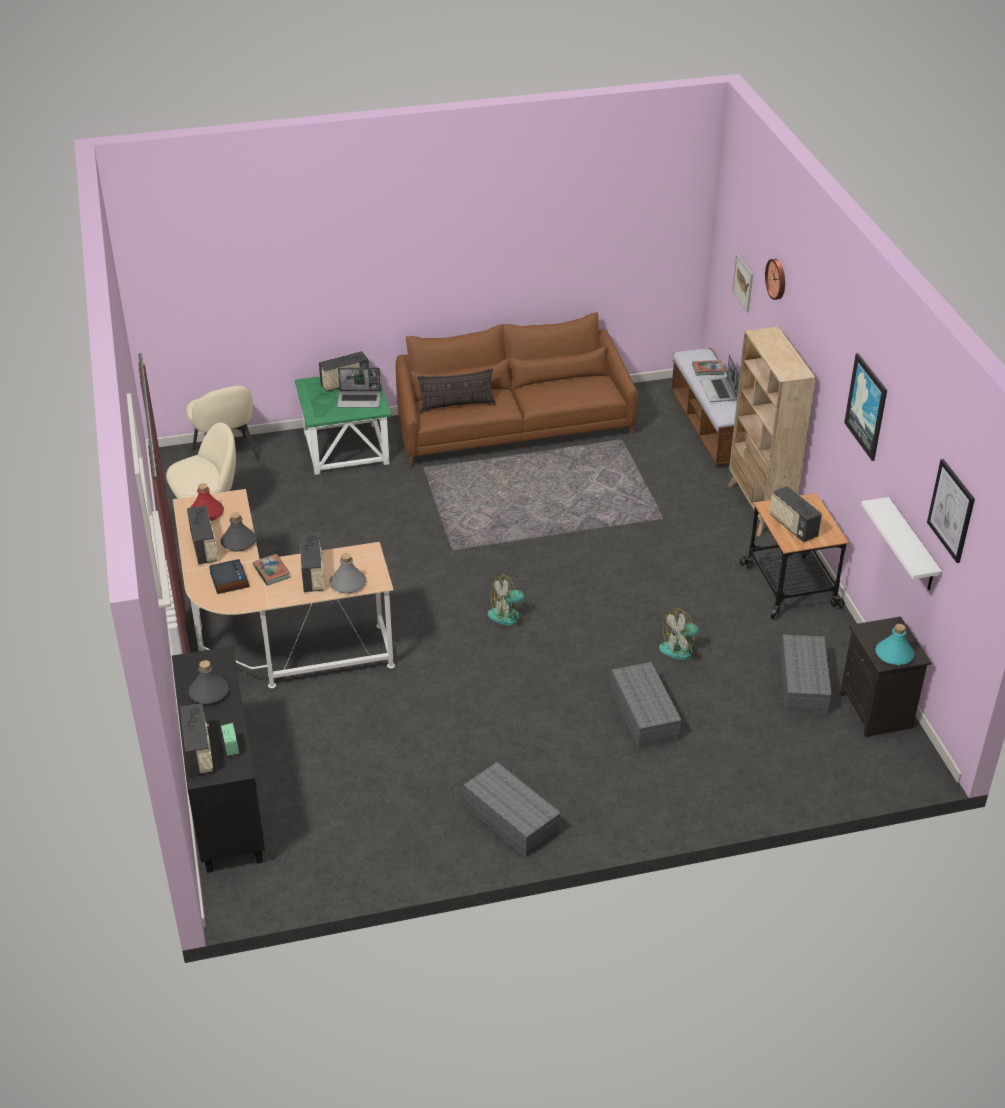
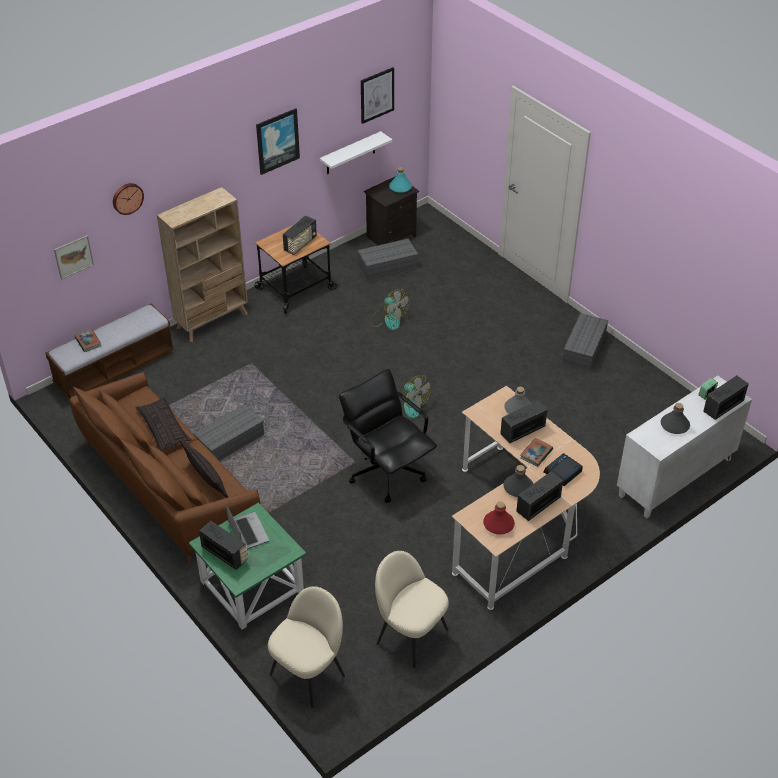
camera: 115 degrees left, 5 degrees up
black cabinet [172,646,265,873] -> white cabinet [617,375,752,518]
grey storage box [611,662,682,749] -> grey storage box moved to [193,404,264,461]
laptop [700,354,740,402] -> none
none -> pillow [135,396,192,451]
none -> black office chair [339,369,437,503]

